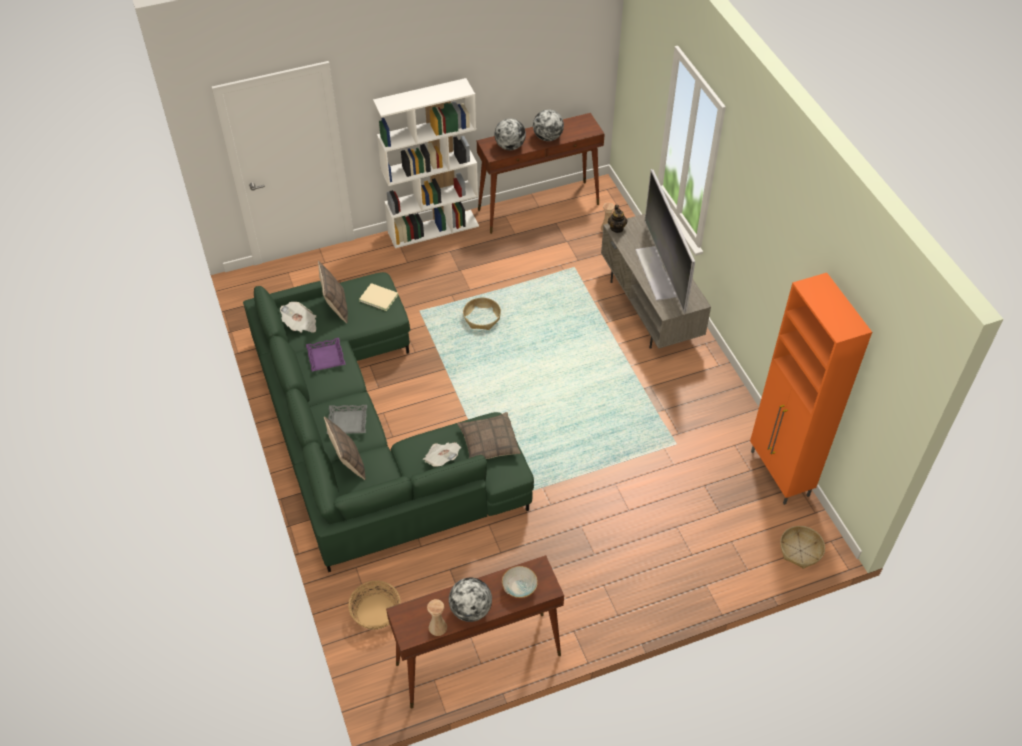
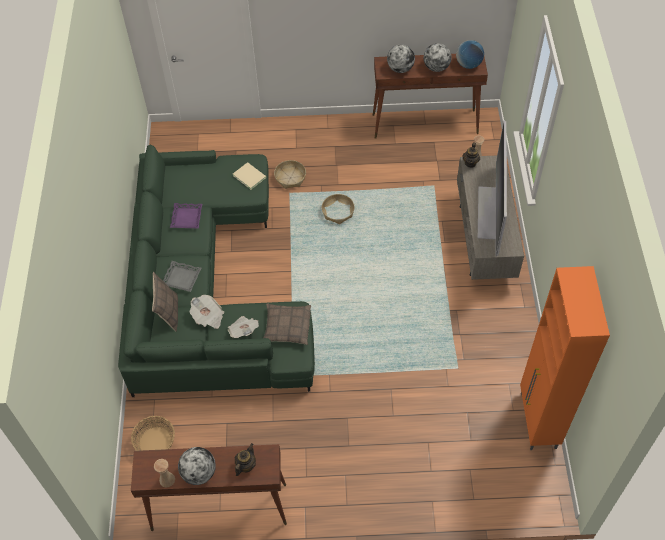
camera: 20 degrees right, 5 degrees up
newspaper [280,302,316,333] -> newspaper moved to [189,295,224,329]
pillow [318,261,348,323] -> none
white bookcase [373,78,479,248] -> none
bowl [502,566,538,598] -> teapot [235,443,256,476]
basket [780,526,825,569] -> basket moved to [274,160,306,189]
none -> globe [456,40,484,69]

